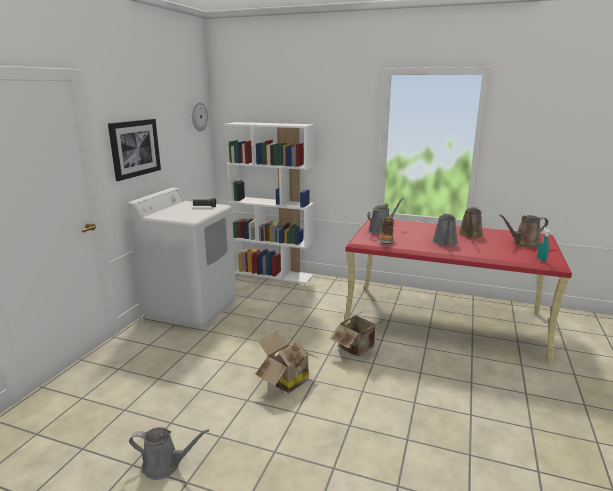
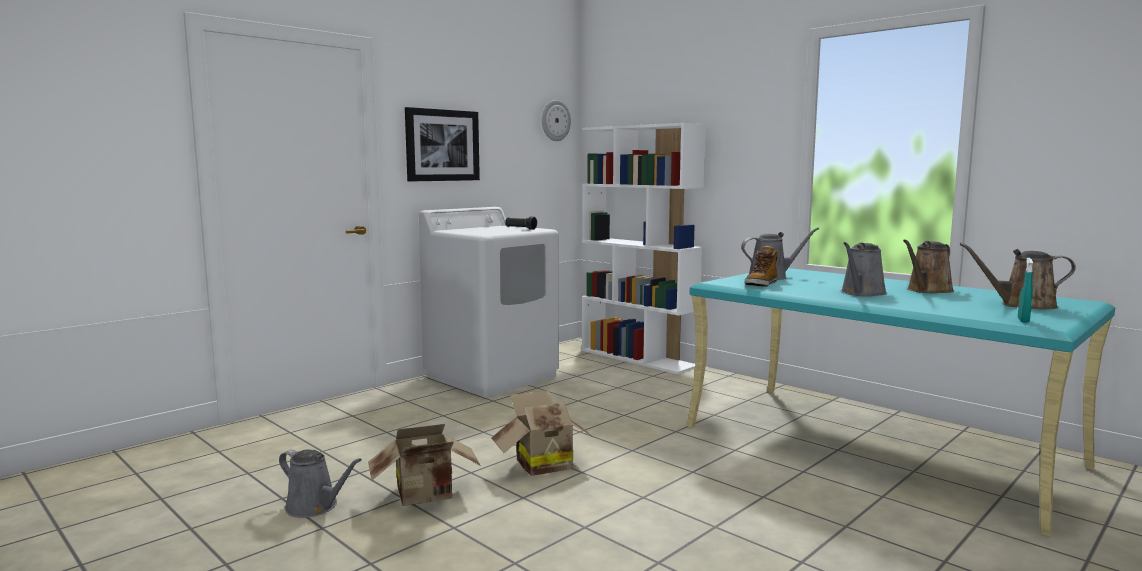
camera: 25 degrees right, 10 degrees down
cardboard box [330,311,385,357] -> cardboard box moved to [368,424,481,506]
red desk [344,219,572,363] -> turquoise desk [687,268,1115,537]

